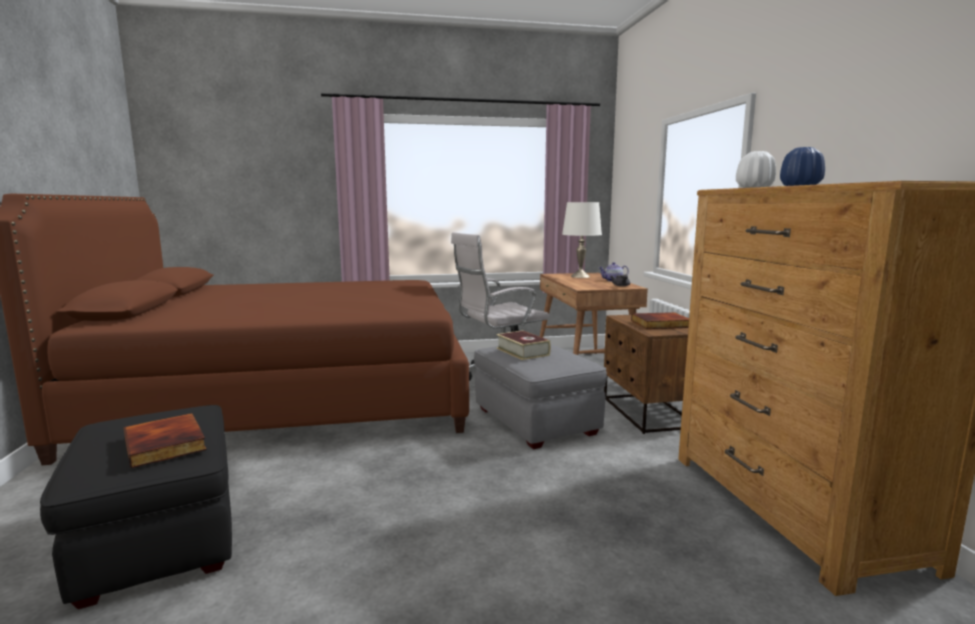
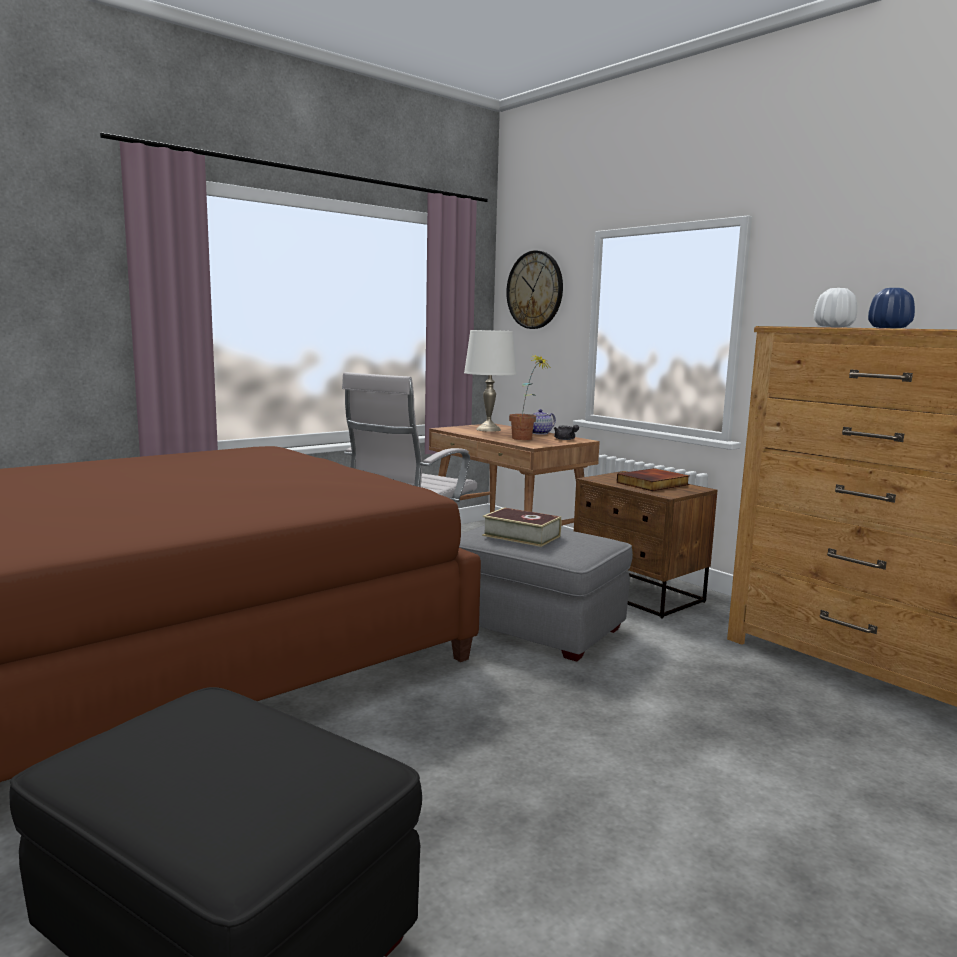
camera: 30 degrees left, 0 degrees up
book [123,413,207,468] -> none
none -> wall clock [506,250,563,329]
none -> potted plant [509,353,549,440]

